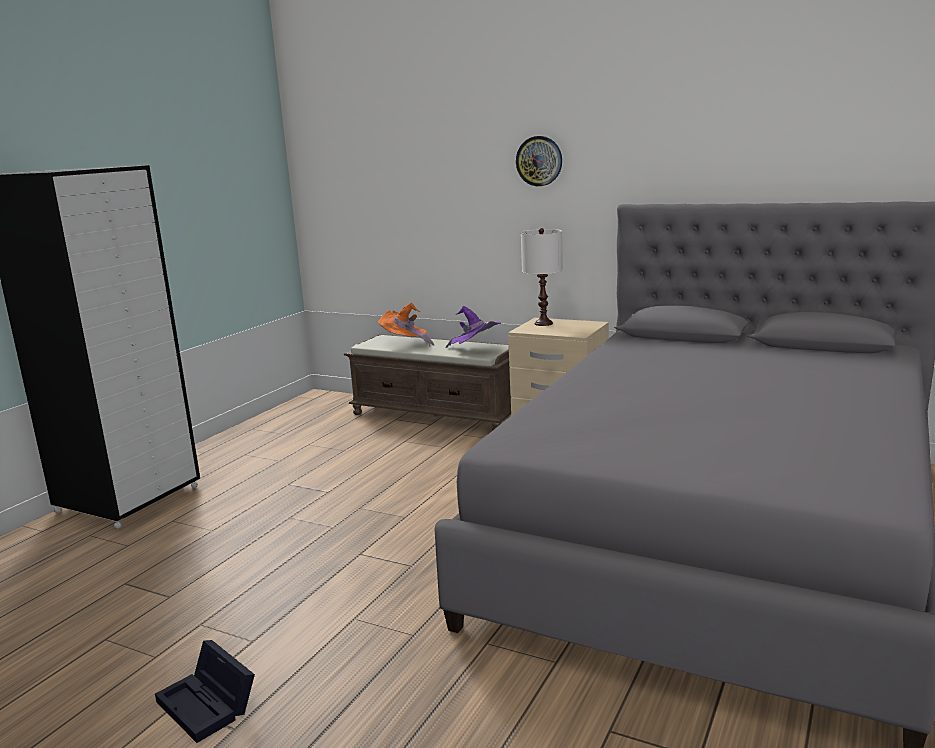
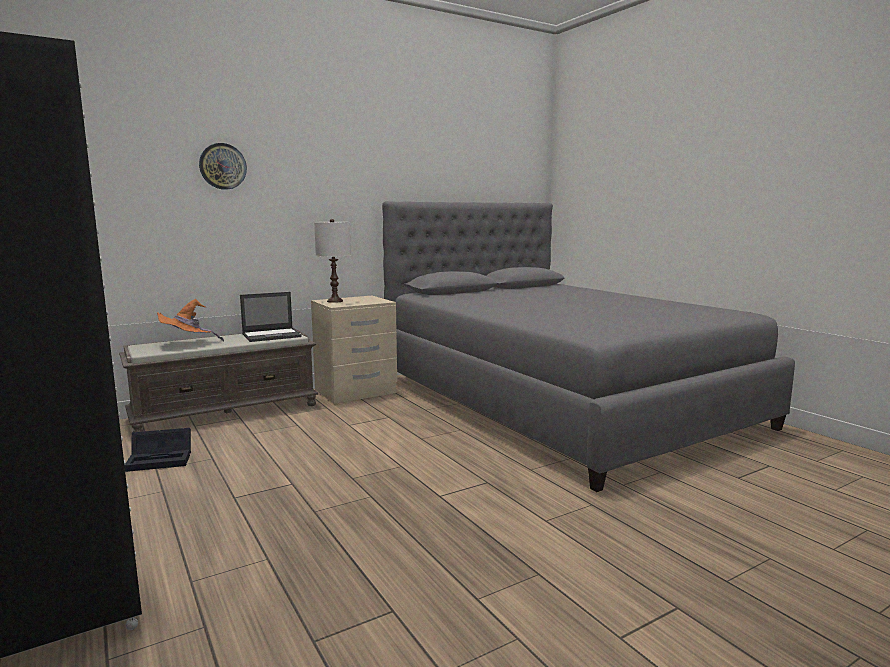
camera: 60 degrees left, 5 degrees down
black storage box [155,640,255,743] -> black storage box moved to [124,428,191,472]
purple hat [445,306,501,348] -> laptop [240,292,302,342]
wall clock [516,136,562,186] -> wall clock moved to [199,143,247,190]

